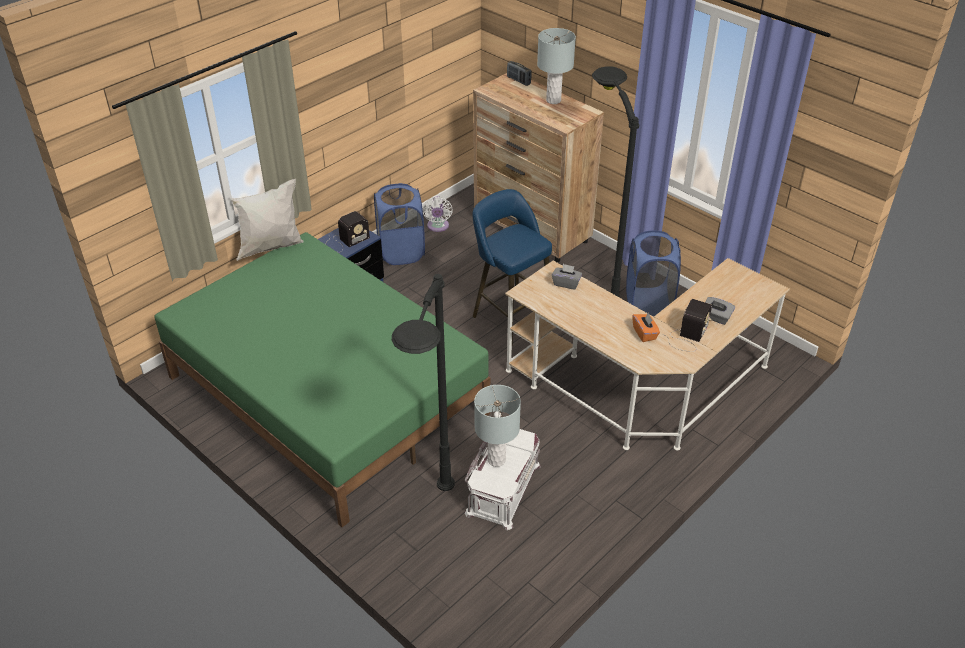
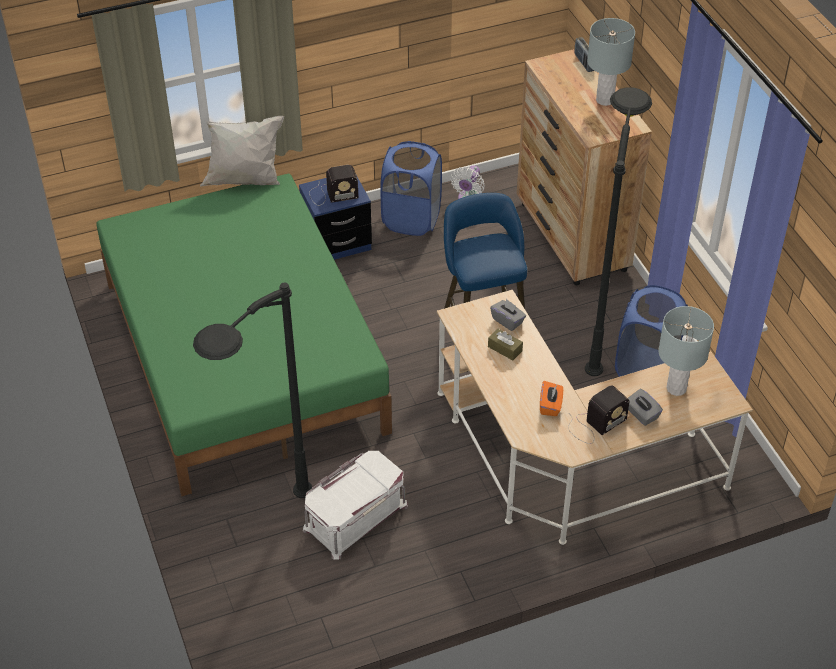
camera: 25 degrees right, 5 degrees up
grey table lamp [474,385,521,467] -> grey table lamp moved to [658,306,714,396]
none -> brown tissue box [488,329,523,360]

